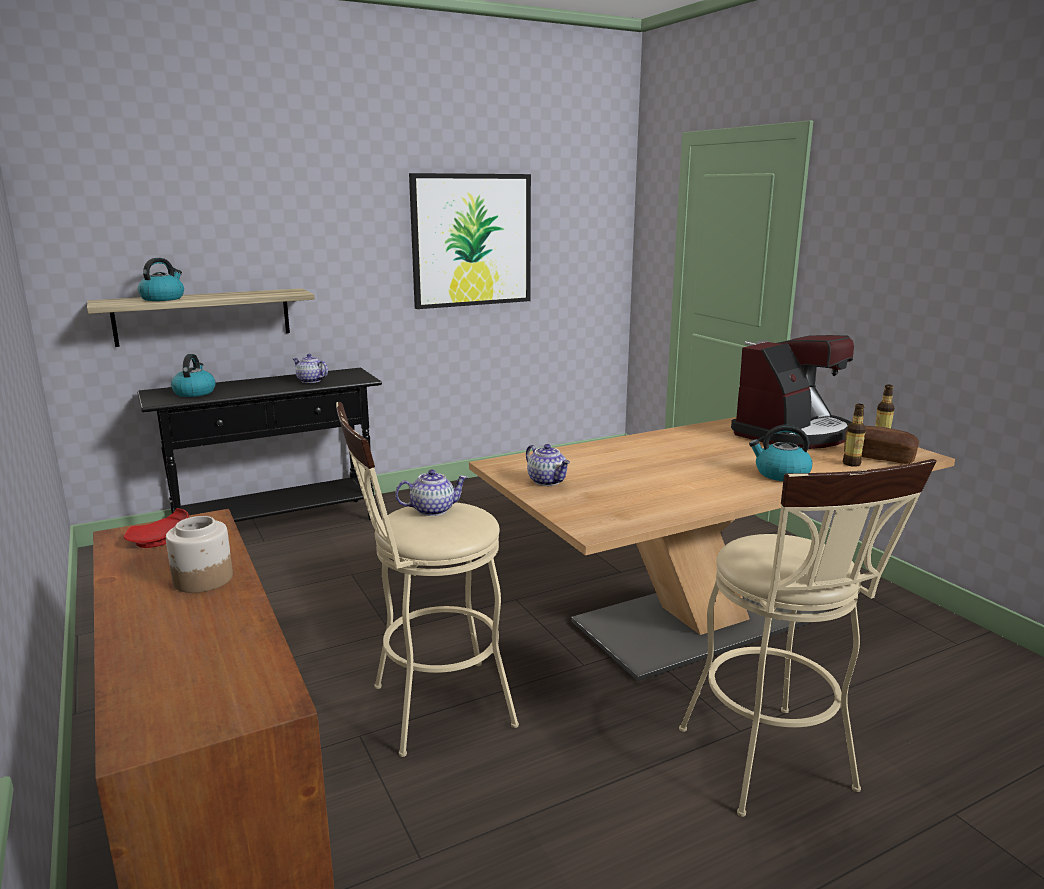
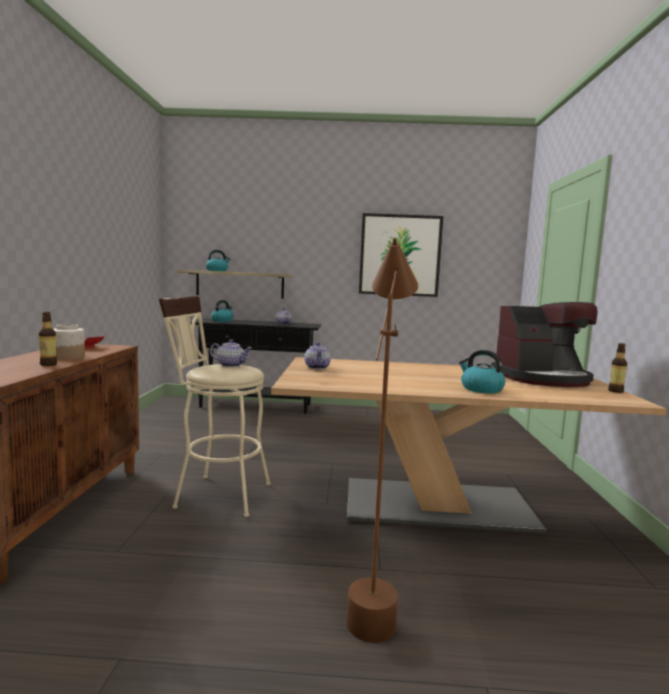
camera: 30 degrees right, 10 degrees down
beige stool [679,459,937,817] -> brown floor lamp [346,238,418,643]
bottle [843,404,866,467] -> bottle moved to [39,312,57,366]
bread [844,426,919,464] -> none

